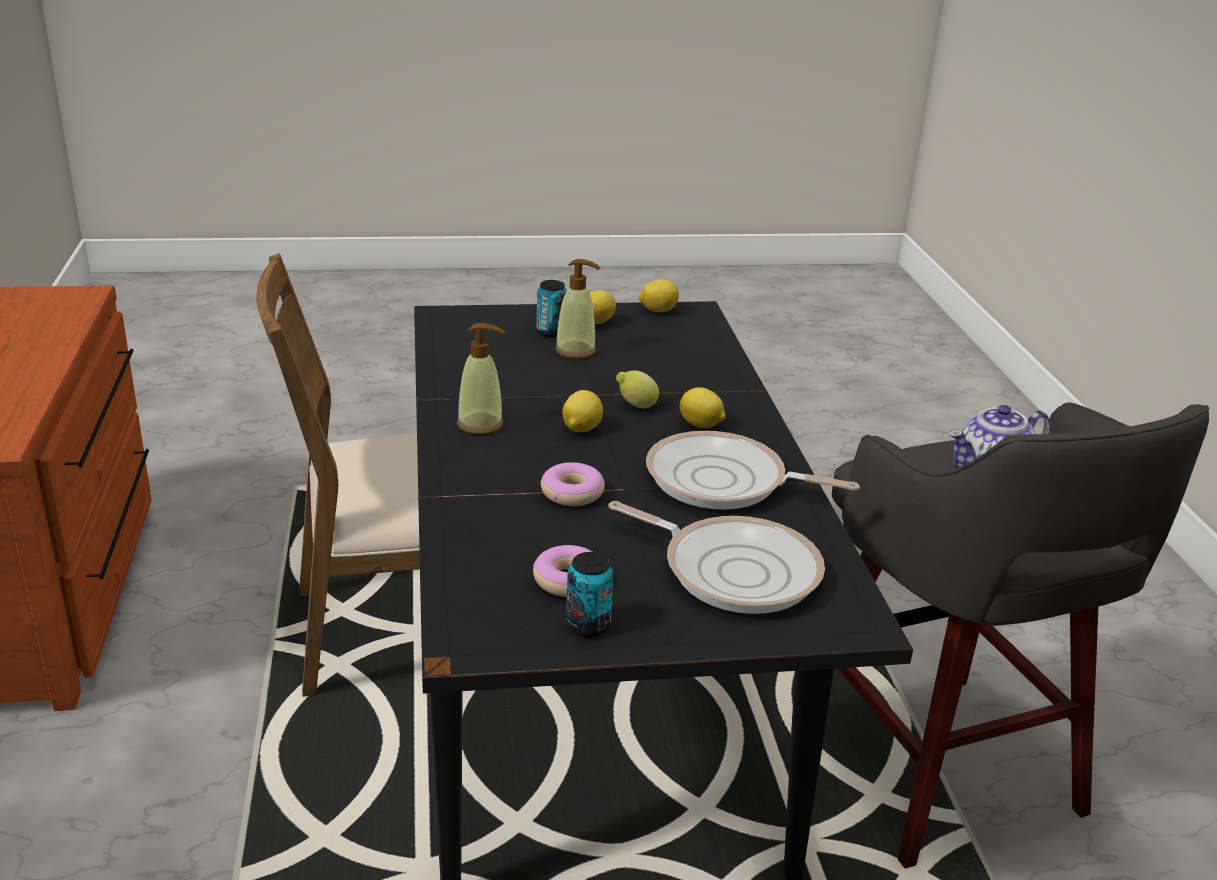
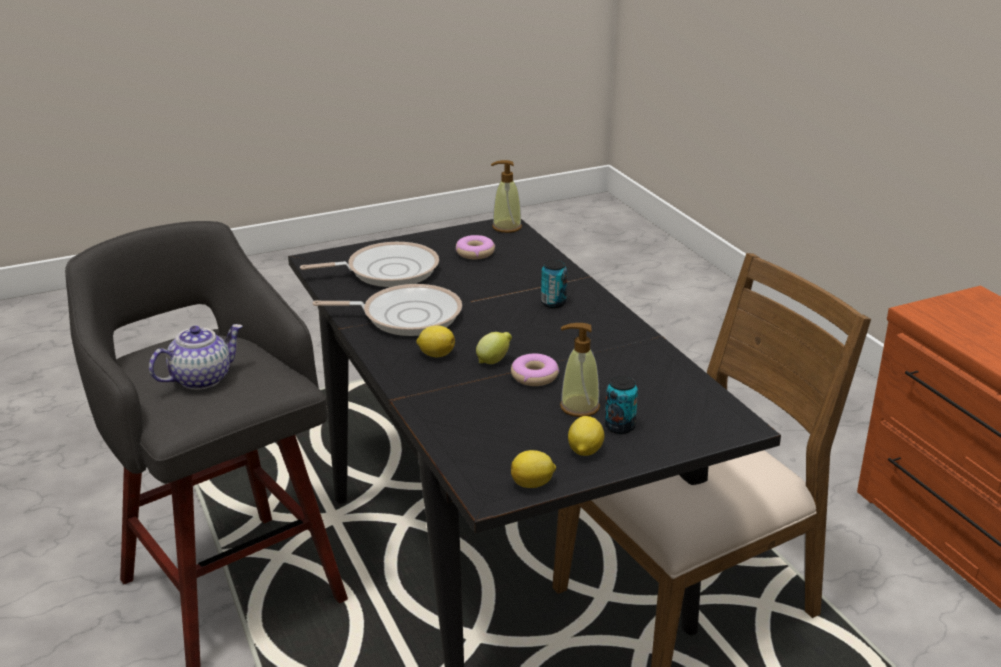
camera: 165 degrees right, 0 degrees up
soap dispenser [457,323,505,435] -> soap dispenser moved to [491,160,522,233]
donut [540,462,605,506] -> donut moved to [511,353,559,386]
lemon [562,390,603,432] -> none
can [566,552,613,637] -> can moved to [541,260,567,308]
frying pan [609,501,825,614] -> frying pan turned 150 degrees clockwise [300,242,439,287]

